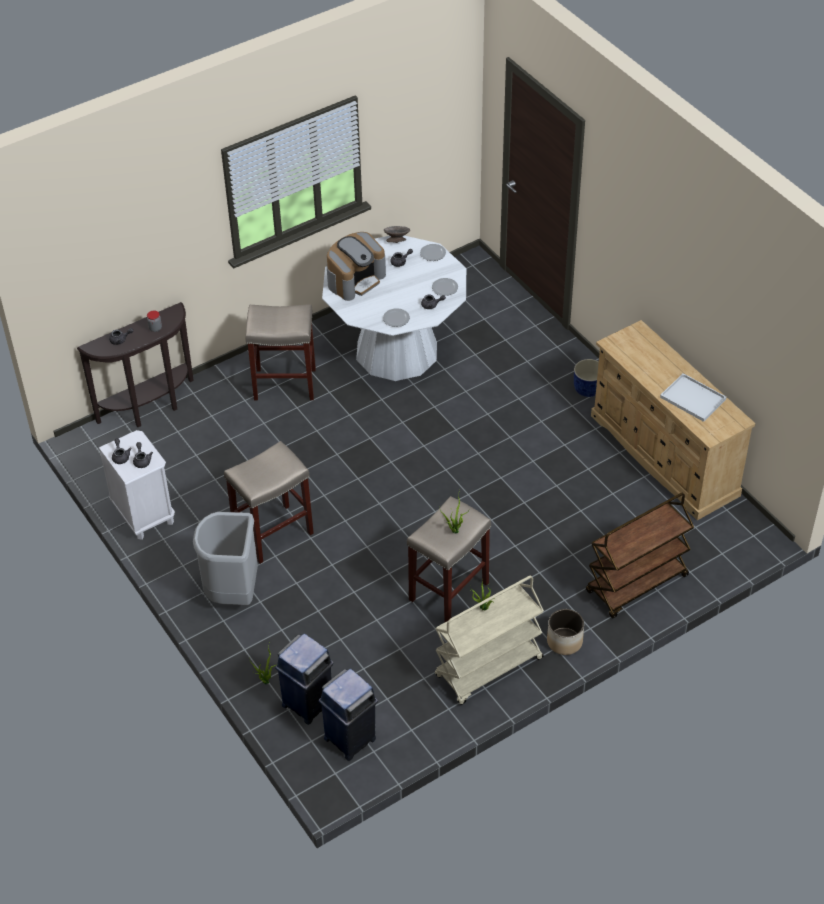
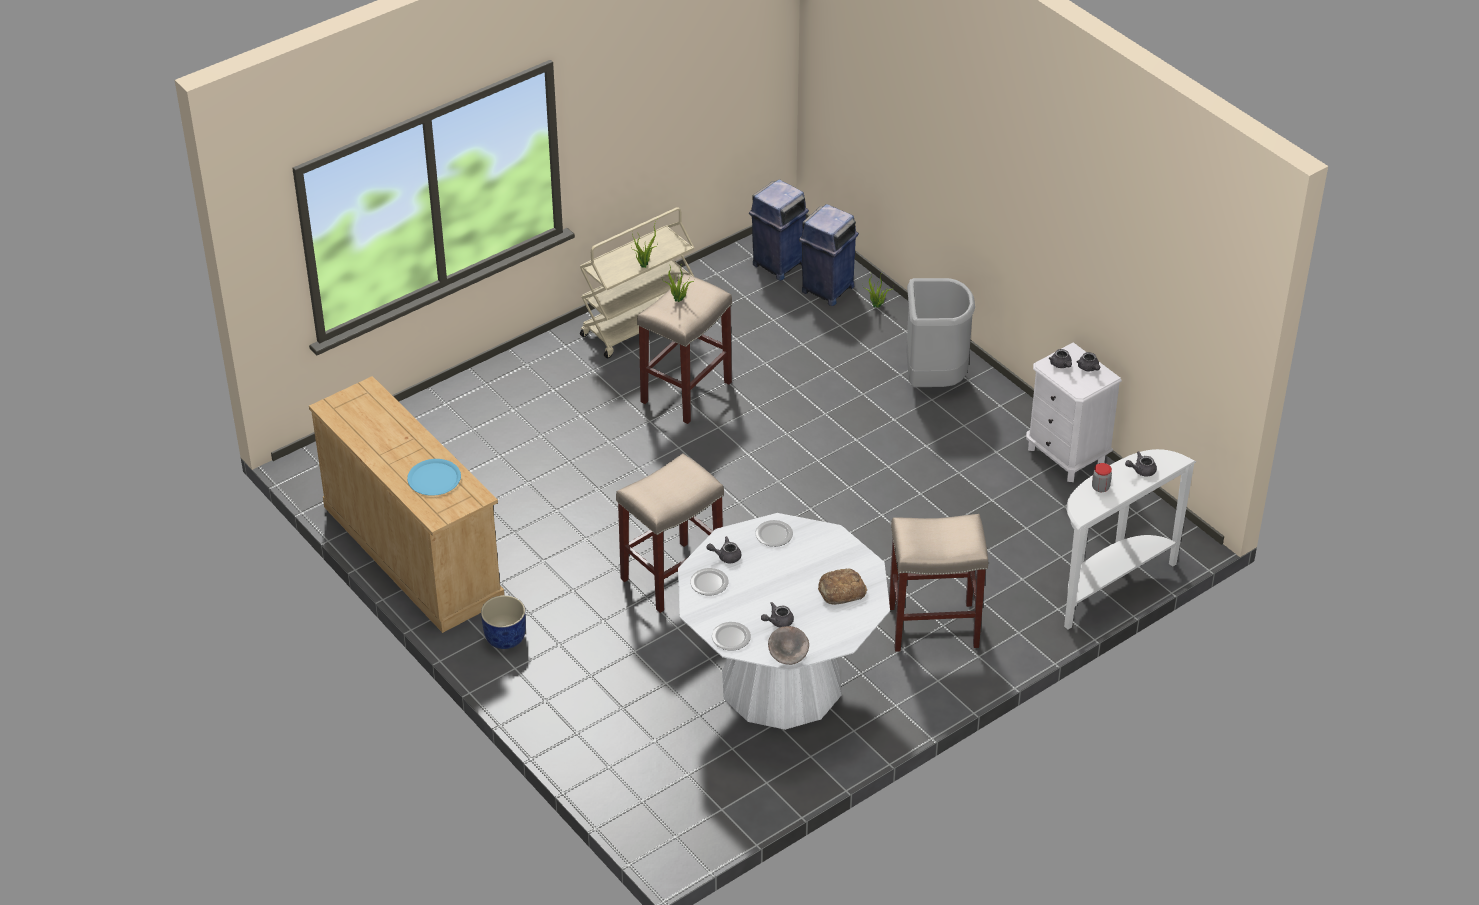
camera: 175 degrees right, 5 degrees down
brown console table [77,302,194,427] -> white console table [1064,449,1196,629]
beige stool [224,441,314,564] -> beige stool moved to [616,453,724,613]
coffee machine [327,232,386,301] -> bread [818,569,867,605]
planter [547,609,584,655] -> none
brown cart [586,493,694,618] -> none
white tray [660,373,726,422] -> none
none -> blue plate [407,459,461,496]

